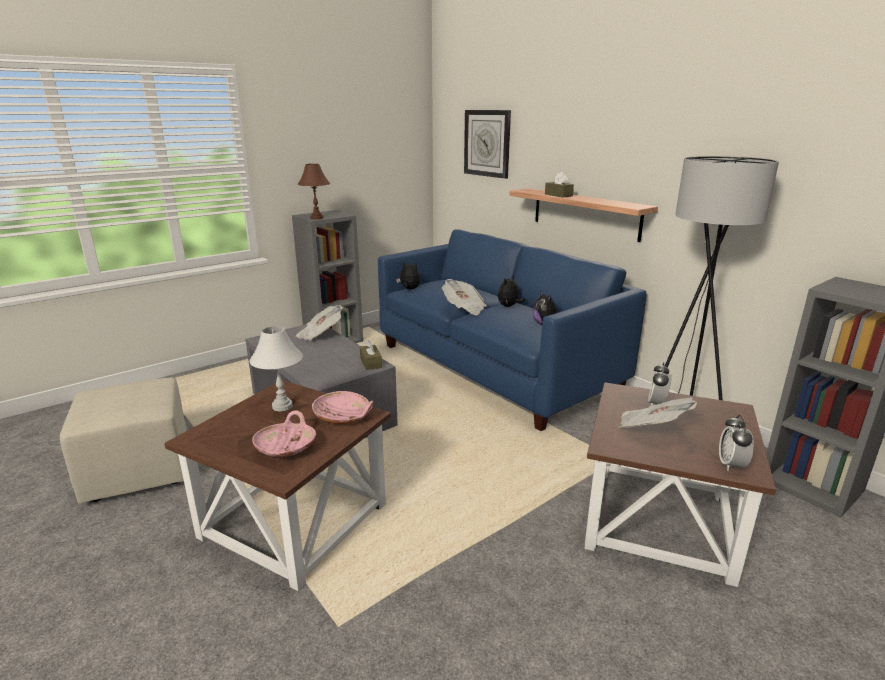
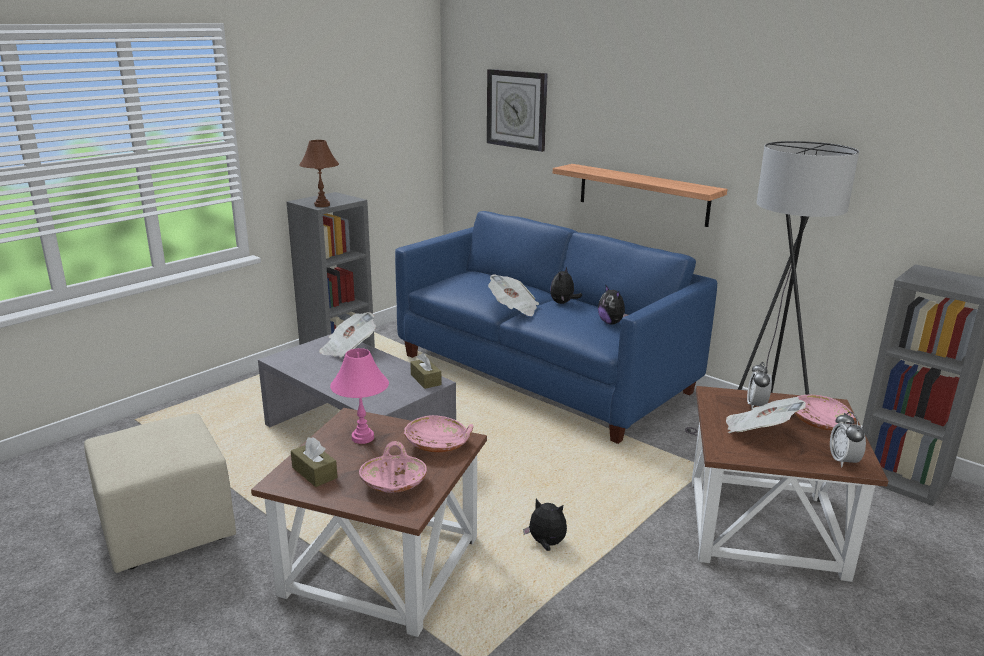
camera: 10 degrees left, 0 degrees up
white table lamp [250,326,303,411] -> pink table lamp [330,348,389,444]
plush toy [396,262,421,289] -> plush toy moved to [523,499,567,551]
brown tissue box [545,172,574,197] -> brown tissue box moved to [291,437,338,487]
none -> pink bowl [794,395,856,430]

